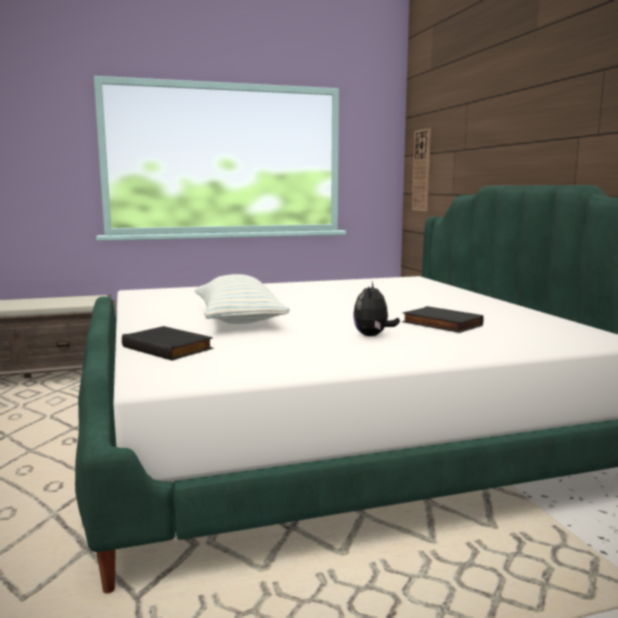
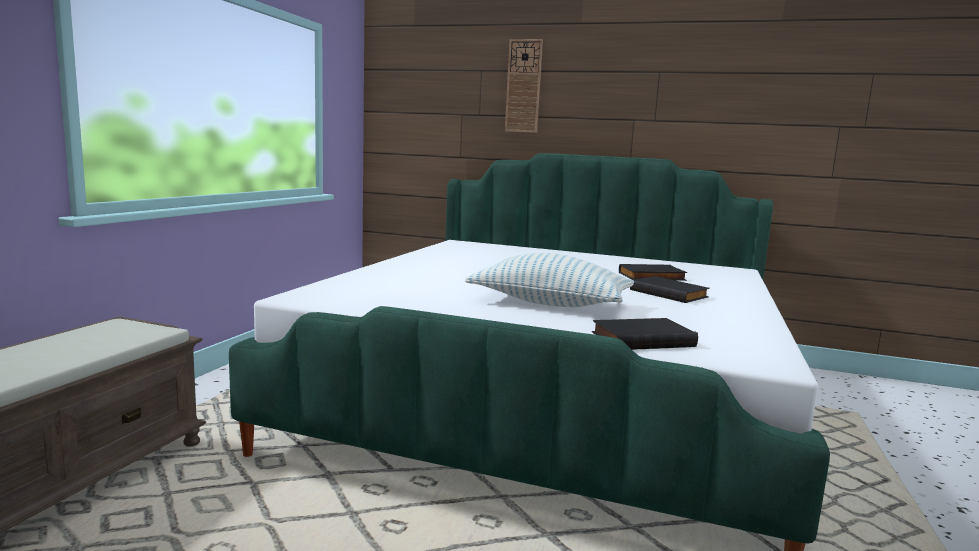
camera: 55 degrees left, 0 degrees up
plush toy [353,282,400,336] -> black book [630,276,710,303]
wall clock [412,128,431,211] -> wall clock moved to [505,39,543,133]

